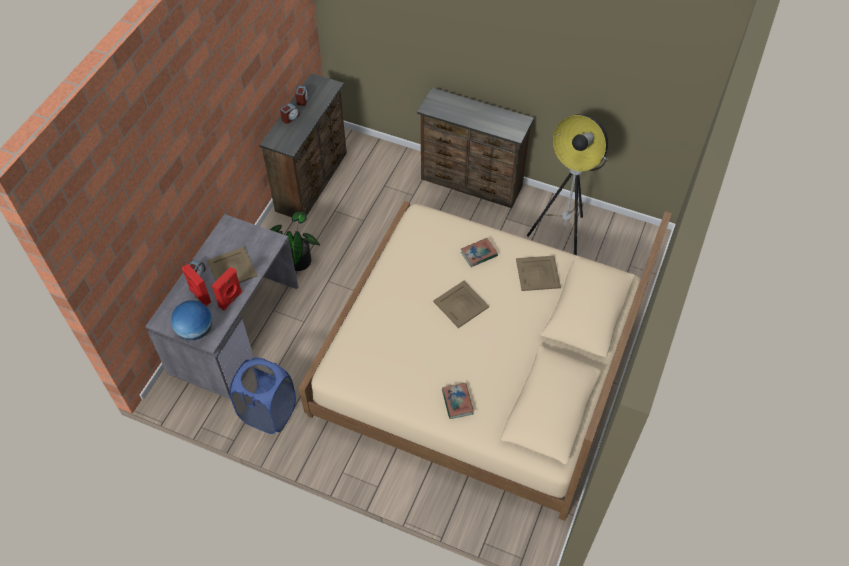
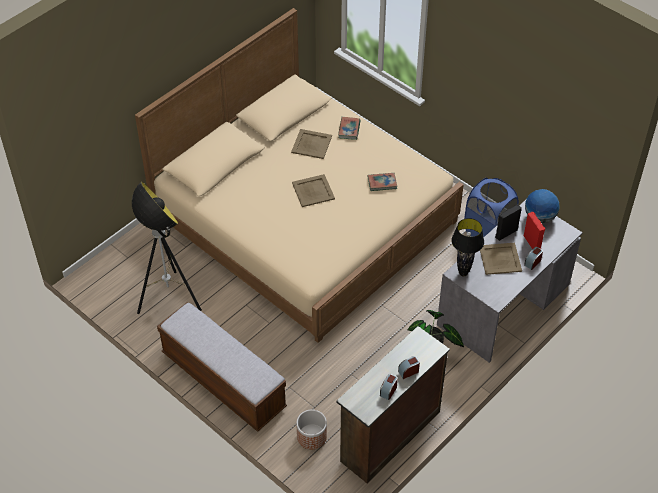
camera: 160 degrees left, 5 degrees down
red speaker [212,267,242,311] -> black speaker [495,204,522,241]
brown dresser [417,88,534,208] -> bench [157,302,287,432]
book [461,238,498,267] -> book moved to [368,173,397,191]
beige tray [516,256,561,291] -> beige tray moved to [291,129,332,159]
none -> planter [296,410,327,449]
none -> black table lamp [451,218,484,276]

